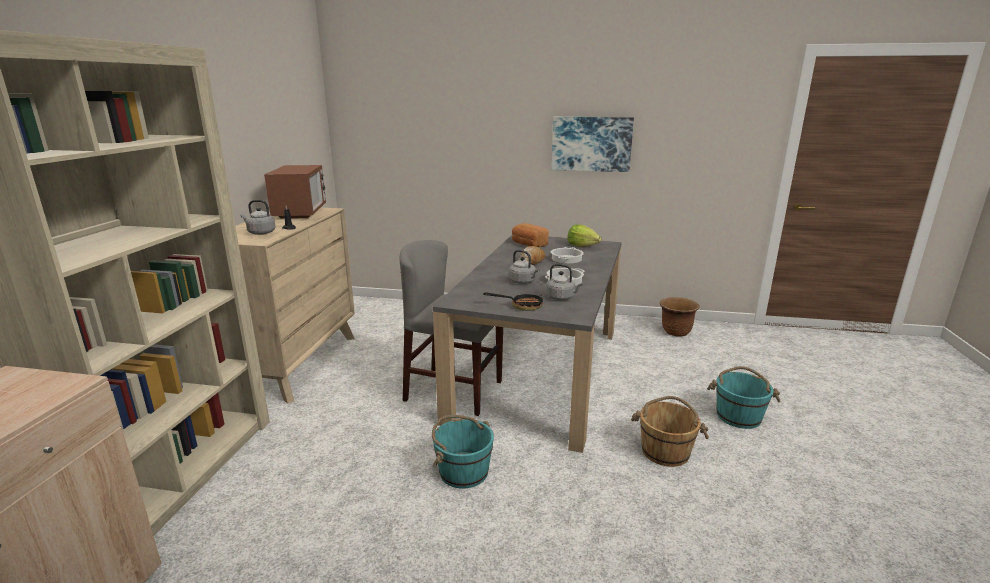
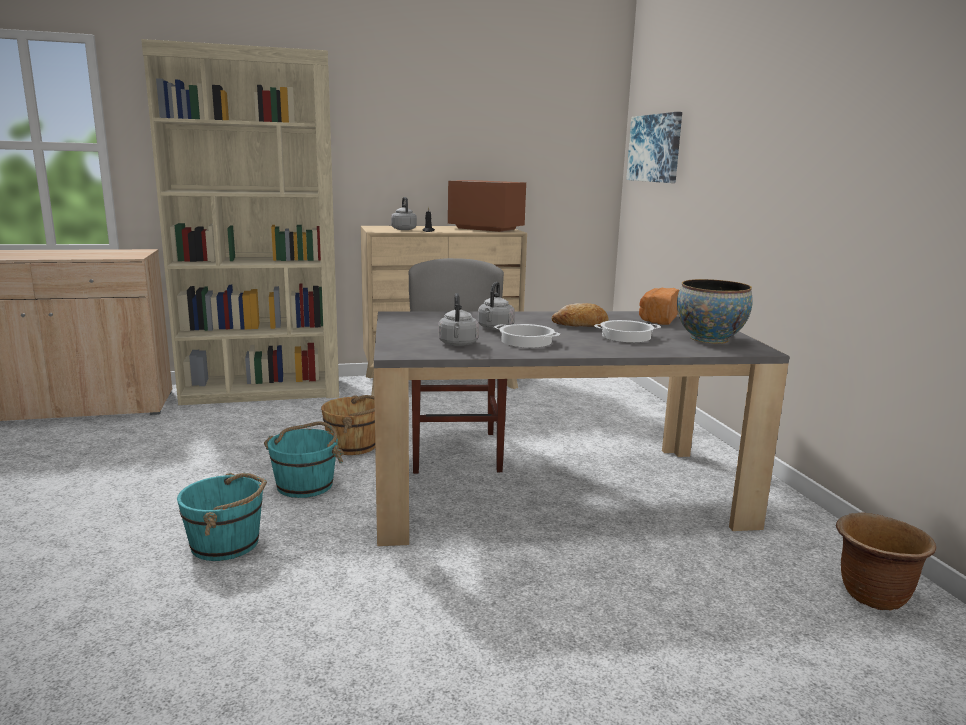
camera: 65 degrees right, 5 degrees down
microwave [264,165,326,219] -> microwave turned 120 degrees counterclockwise [448,180,526,232]
frying pan [483,292,543,311] -> none
picture [551,117,634,172] -> picture moved to [626,112,682,183]
lettuce [567,224,601,247] -> bowl [677,279,753,344]
brown bucket [631,396,709,467] -> brown bucket moved to [321,395,375,455]
turquoise bucket [707,366,781,429] -> turquoise bucket moved to [177,473,267,561]

